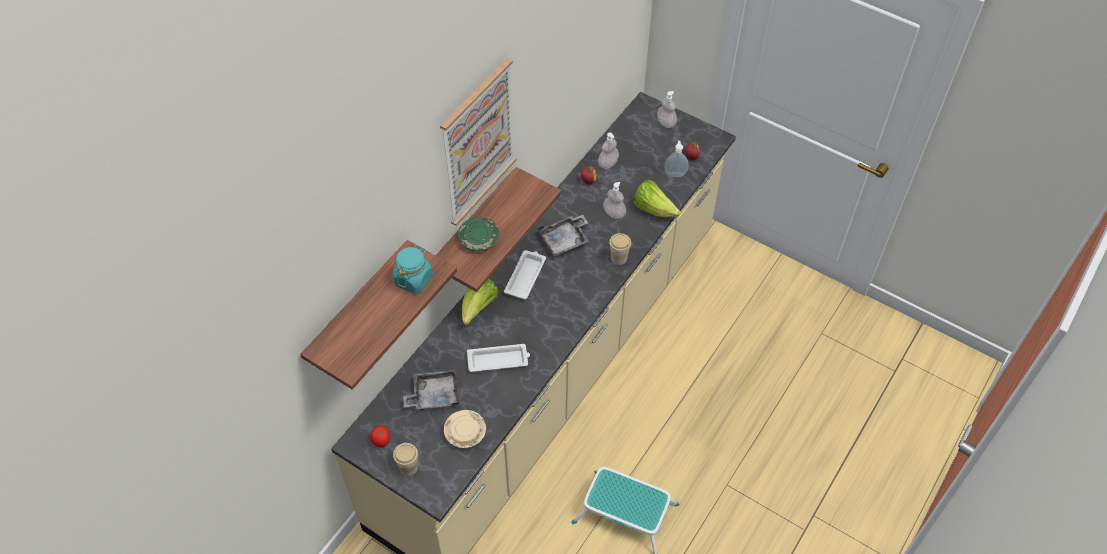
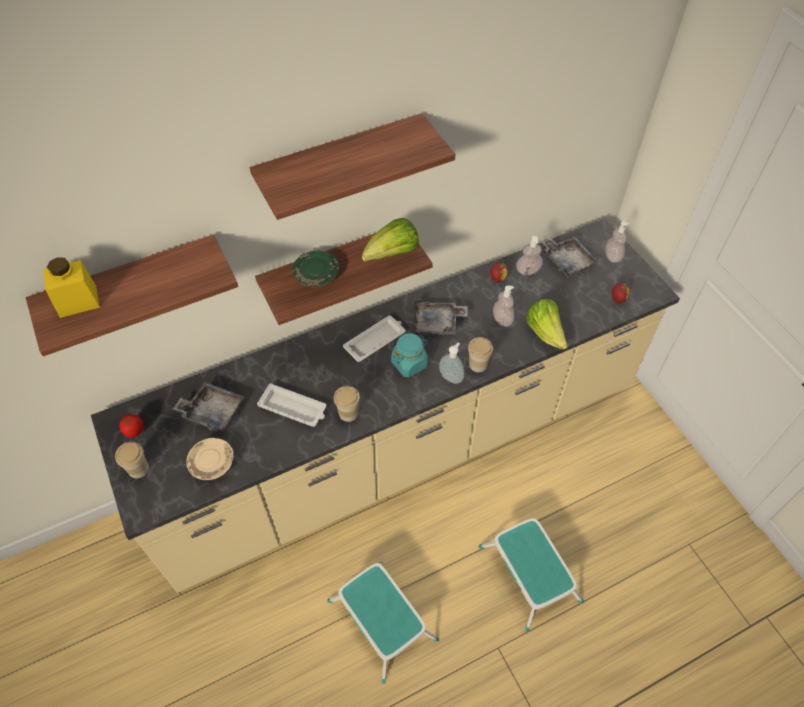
camera: 30 degrees right, 0 degrees up
turquoise jar [392,246,433,294] -> turquoise jar moved to [391,333,428,377]
picture [440,58,516,226] -> shelf [250,113,455,220]
lettuce [461,279,499,325] -> lettuce moved to [362,218,419,262]
soap dispenser [665,141,688,177] -> soap dispenser moved to [439,343,464,384]
none -> yellow jar [43,257,100,318]
none -> cup [334,386,360,422]
none -> turquoise step ladder [478,518,584,632]
none -> grey tray [541,236,598,277]

